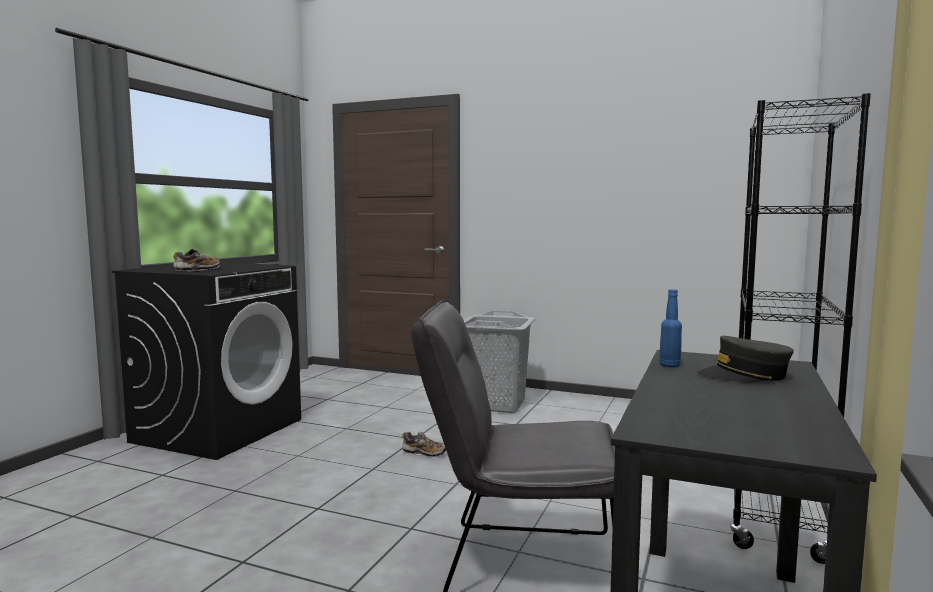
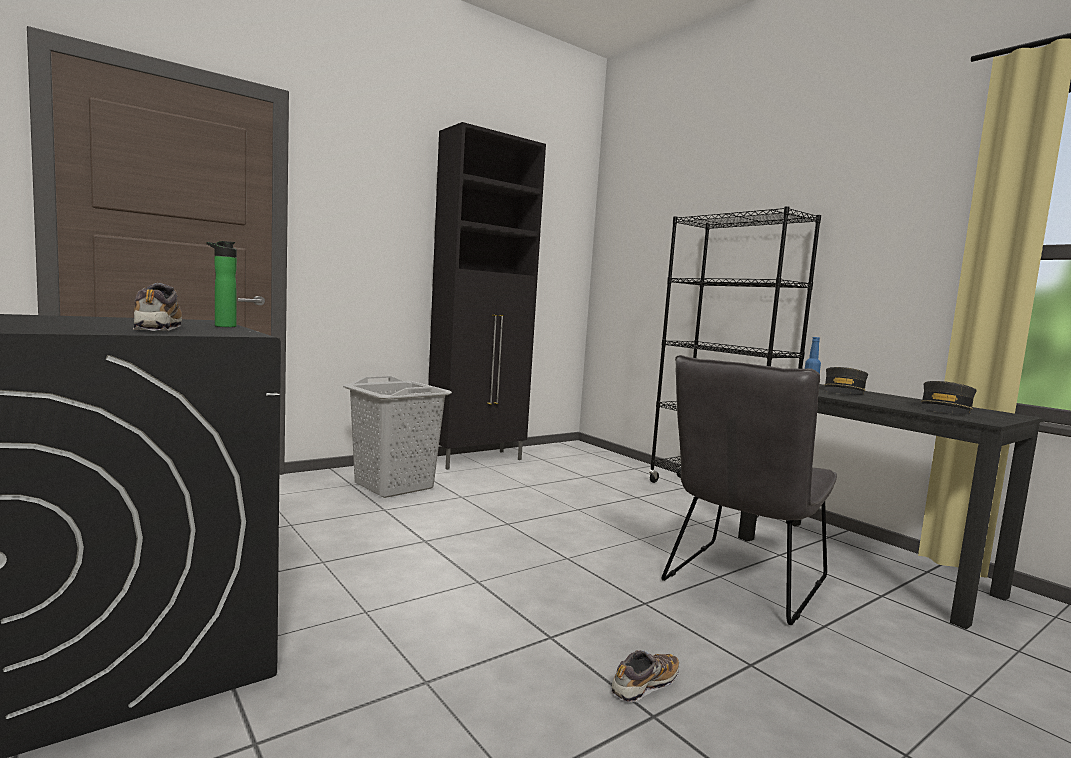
camera: 60 degrees left, 0 degrees up
shoe [402,431,446,457] -> shoe moved to [610,650,679,702]
none -> bottle [207,241,237,327]
none -> black cabinet [428,122,546,470]
none -> grey cap [920,381,977,414]

